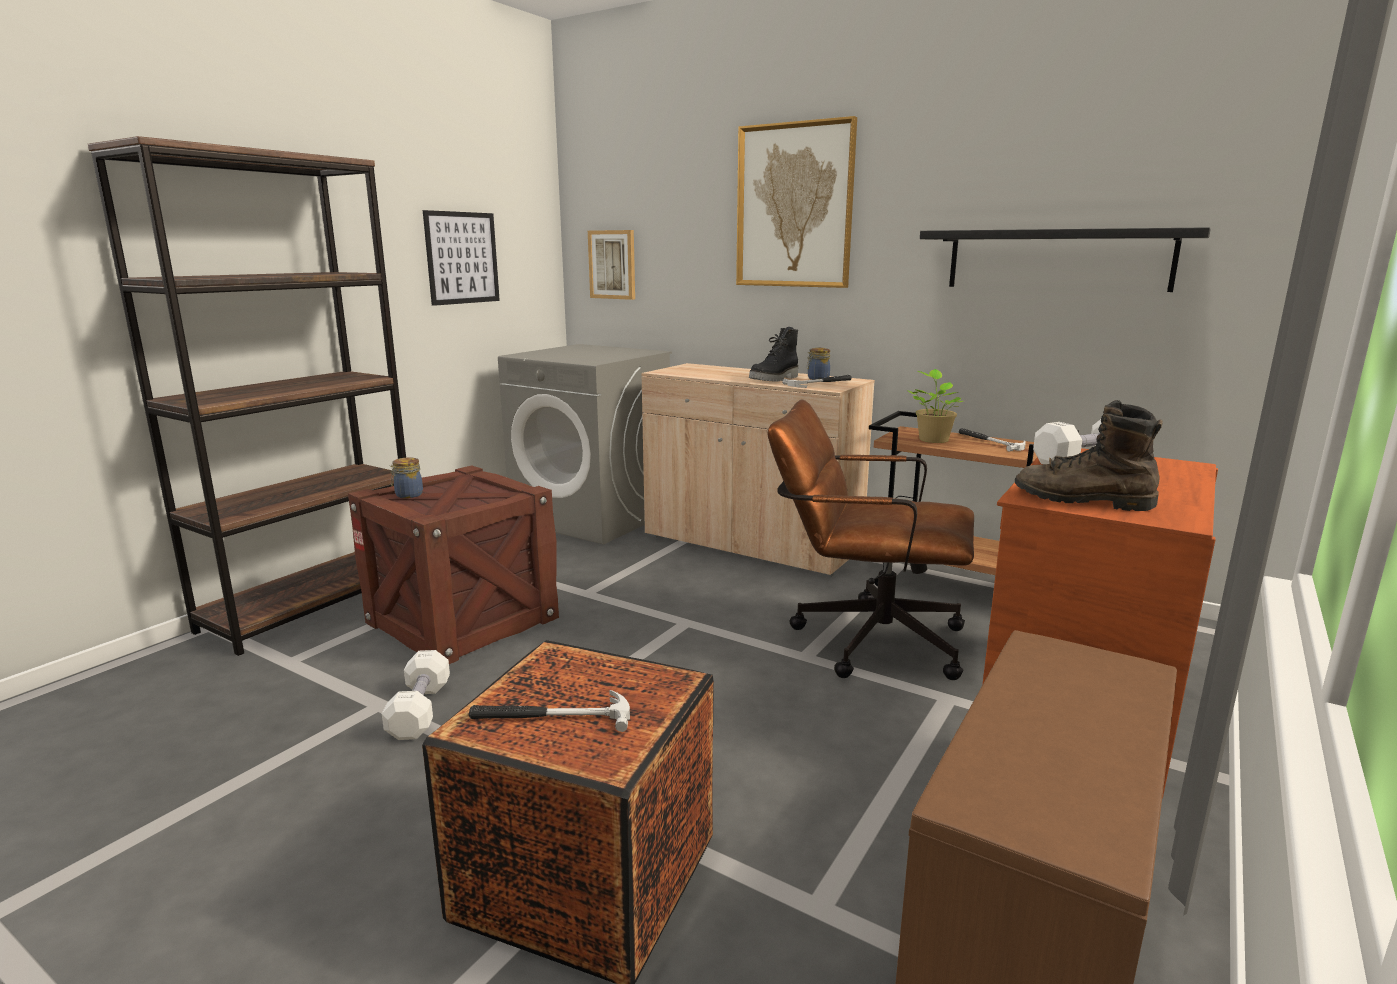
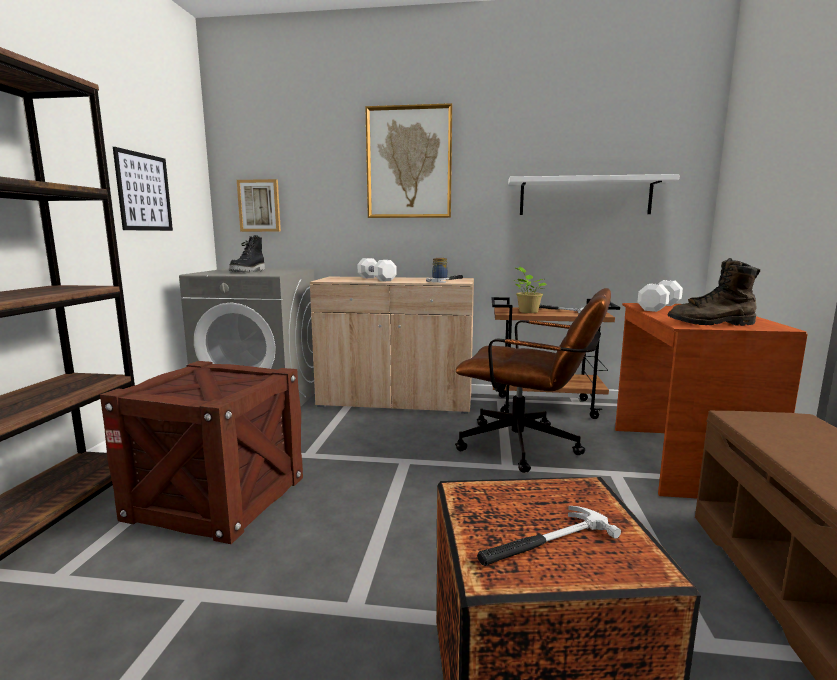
camera: 25 degrees left, 5 degrees down
white dumbbell [382,650,450,740] -> white dumbbell moved to [357,258,397,282]
jar [390,457,423,498] -> none
black boot [749,327,798,382] -> black boot moved to [229,235,265,272]
brown office chair [767,399,974,680] -> brown office chair turned 150 degrees counterclockwise [455,288,611,473]
black shelf [920,227,1211,292] -> white shelf [508,174,680,215]

